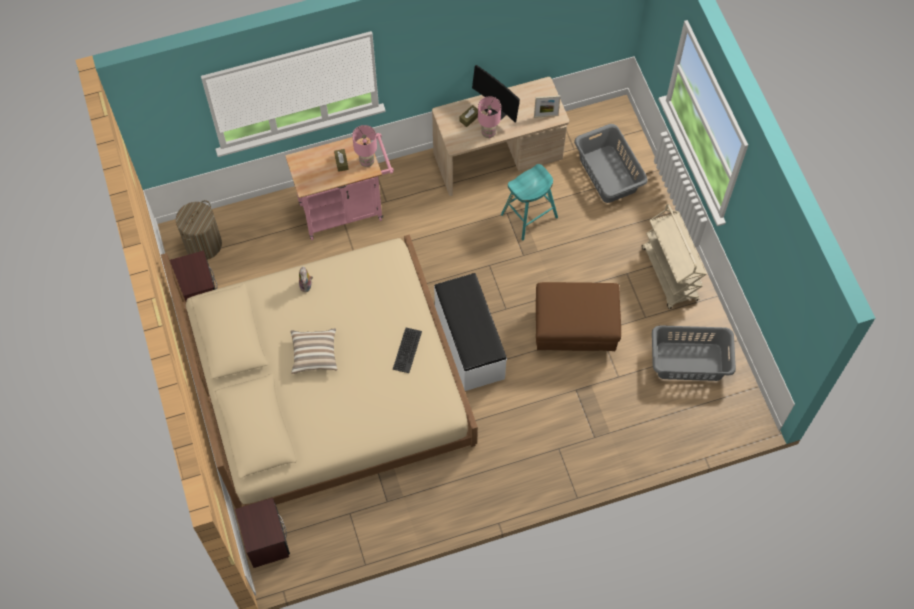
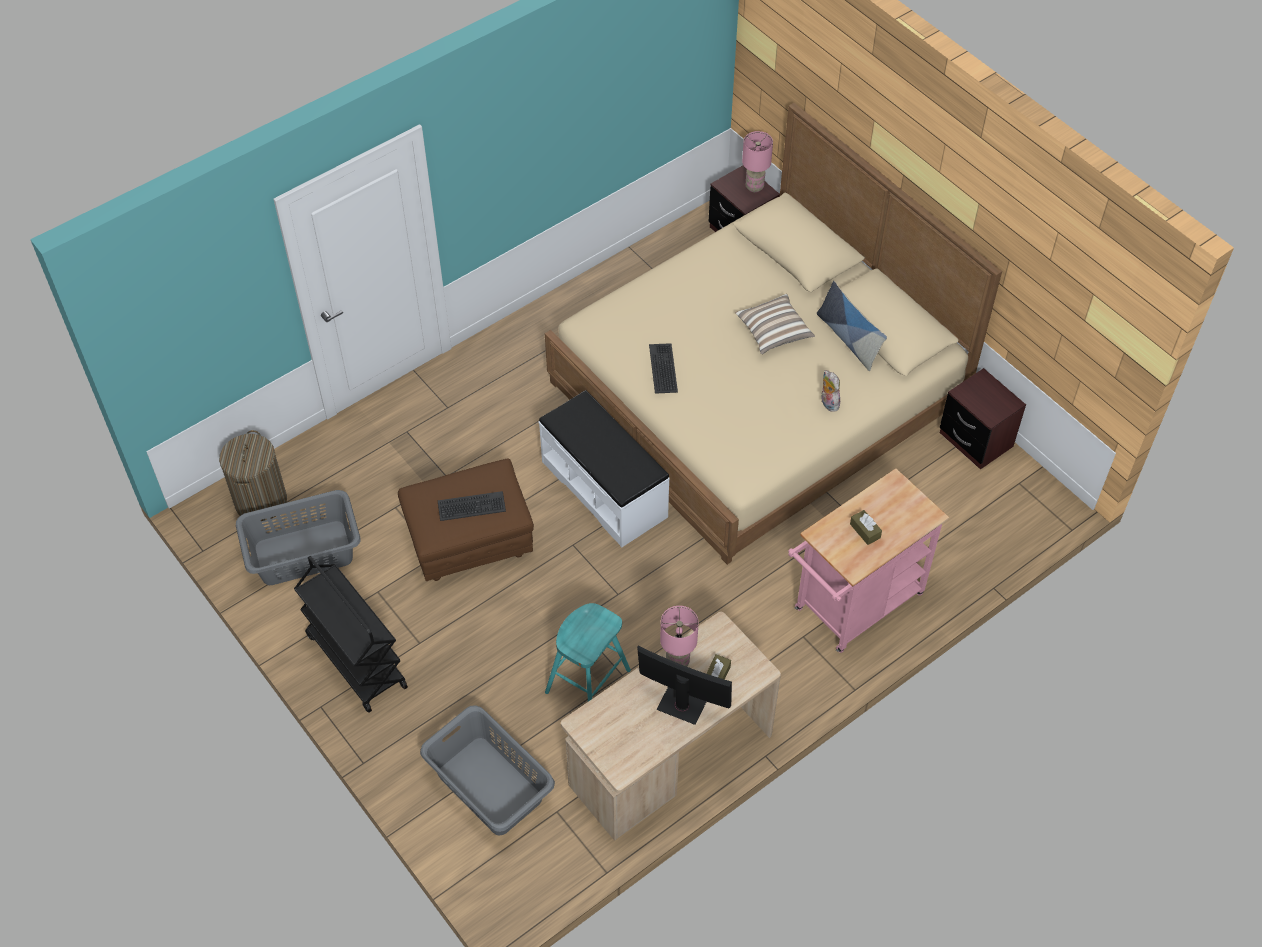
camera: 160 degrees right, 10 degrees down
laundry basket [176,200,222,260] -> laundry basket moved to [219,430,287,521]
pink table lamp [352,125,377,167] -> pink table lamp moved to [742,131,773,192]
picture frame [534,95,561,118] -> none
beige cart [642,204,707,309] -> black cart [294,556,408,713]
none -> keyboard [438,491,506,521]
none -> pillow [817,281,887,371]

